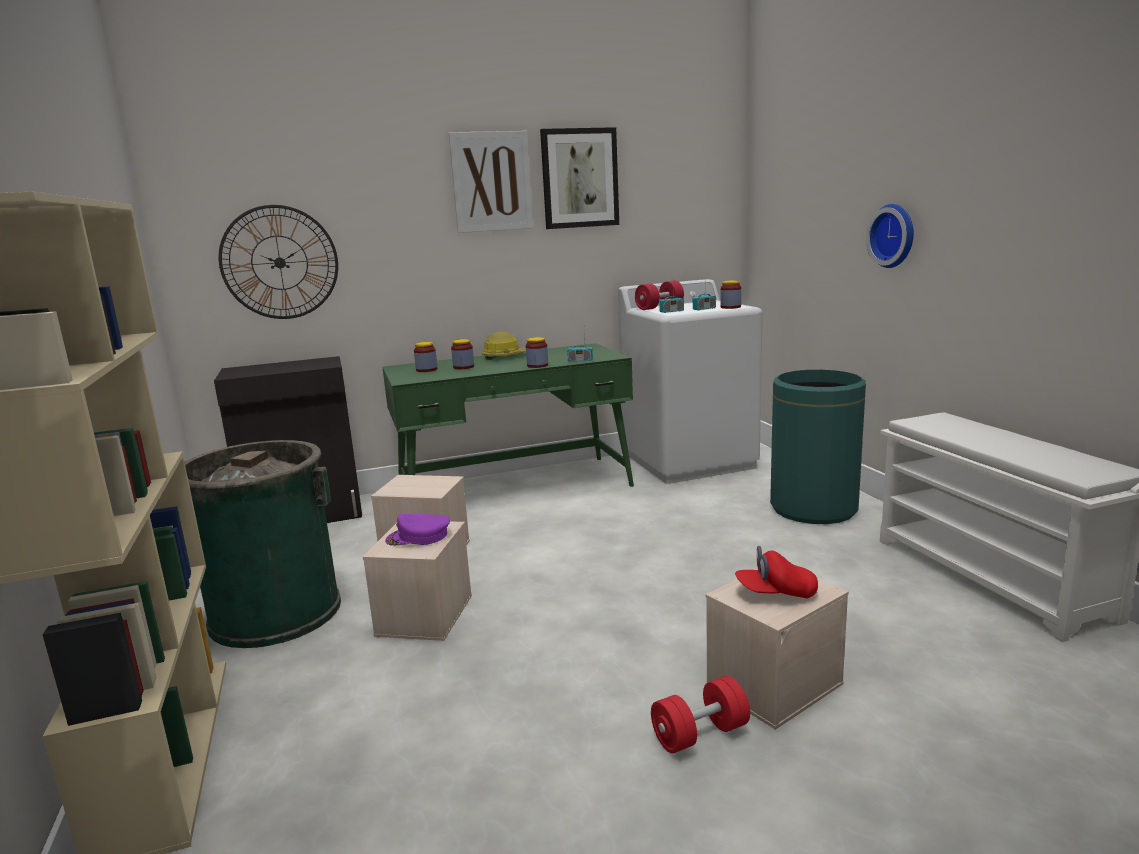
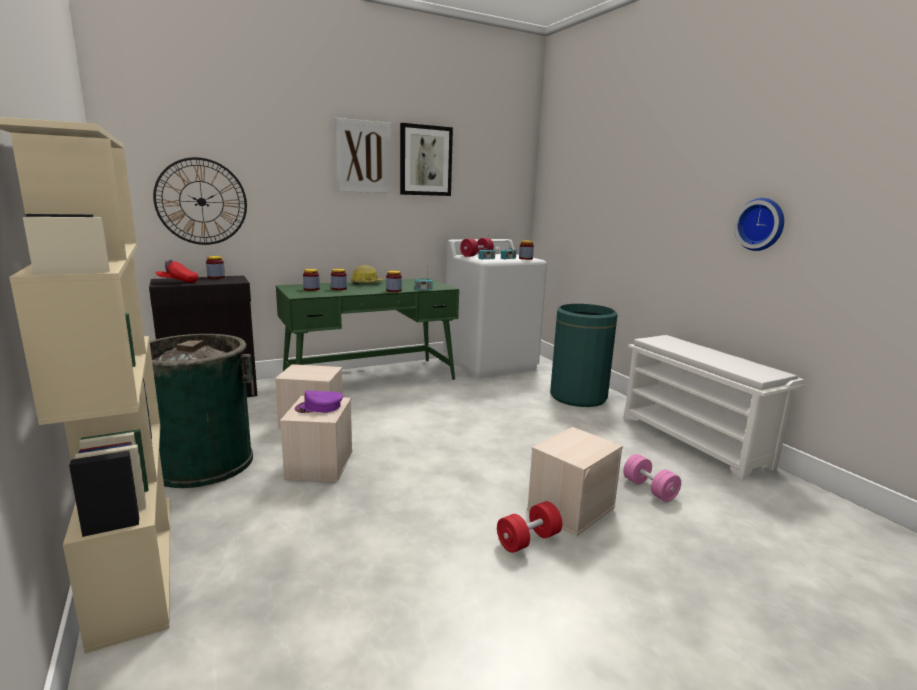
camera: 10 degrees left, 0 degrees up
red cap [735,546,818,598] -> red cap moved to [156,259,198,283]
wall clock [866,204,914,268] -> wall clock moved to [734,198,784,251]
none -> jar [206,256,225,279]
none -> pink dumbbell [623,454,681,502]

